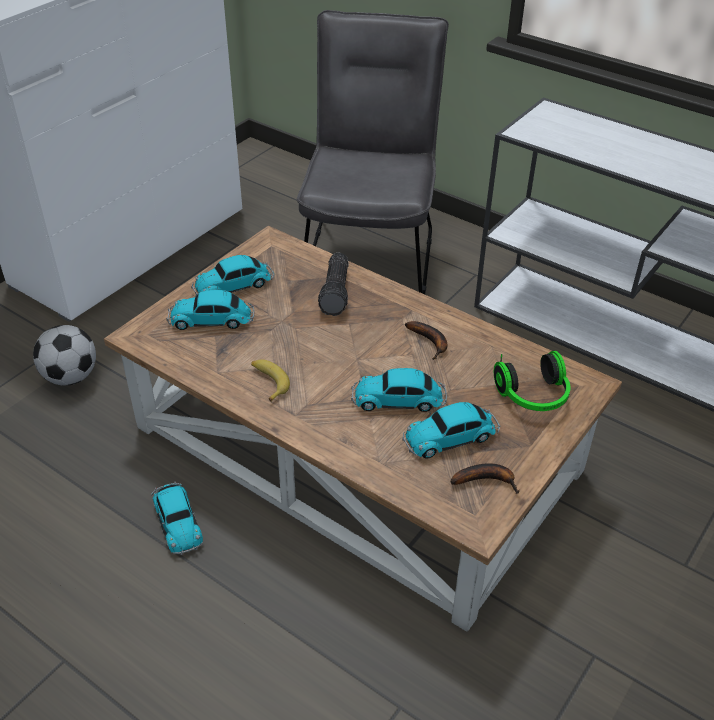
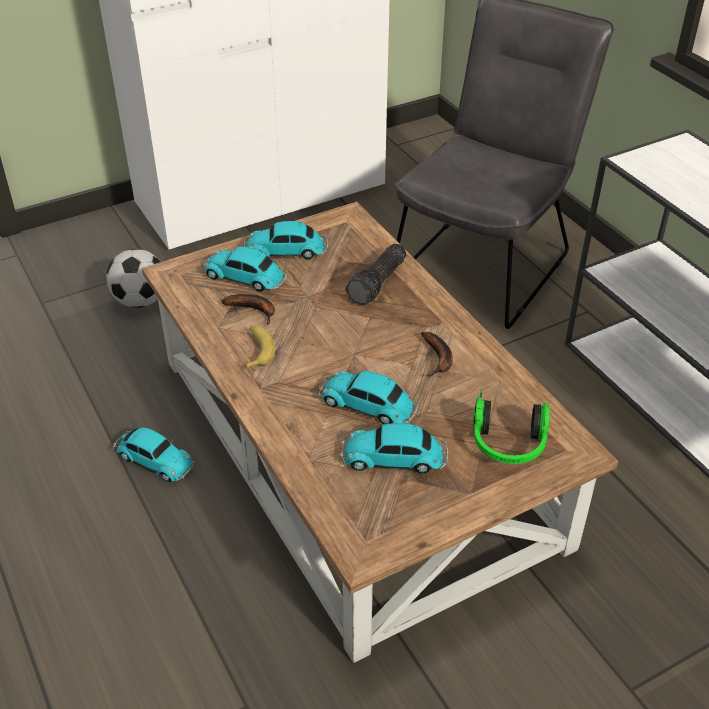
camera: 25 degrees right, 0 degrees up
toy car [151,482,203,555] -> toy car turned 60 degrees counterclockwise [113,427,194,482]
banana [450,463,520,494] -> banana moved to [222,294,275,325]

